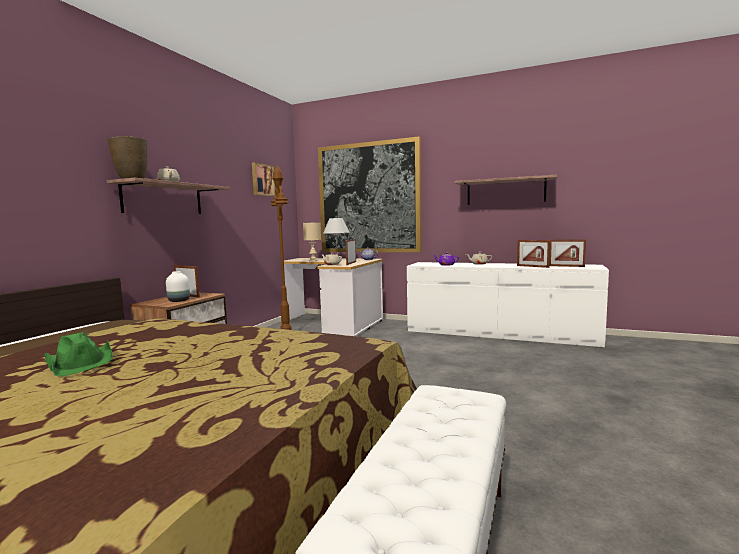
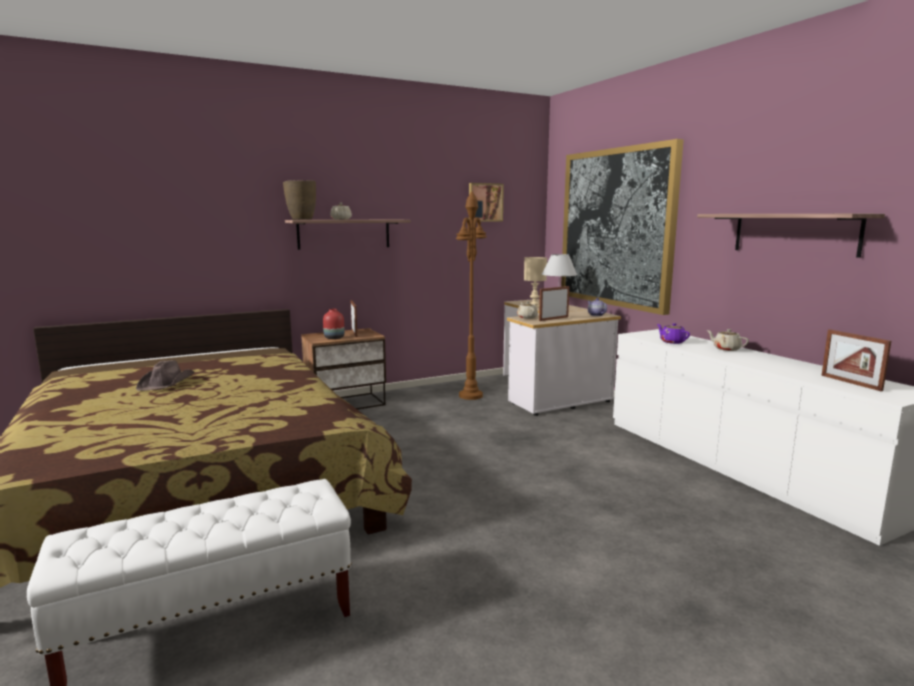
camera: 40 degrees right, 5 degrees up
green hat [44,332,113,377] -> brown hat [136,360,195,391]
white vase [166,271,190,302] -> red vase [323,309,345,339]
picture frame [517,240,550,268] -> none

